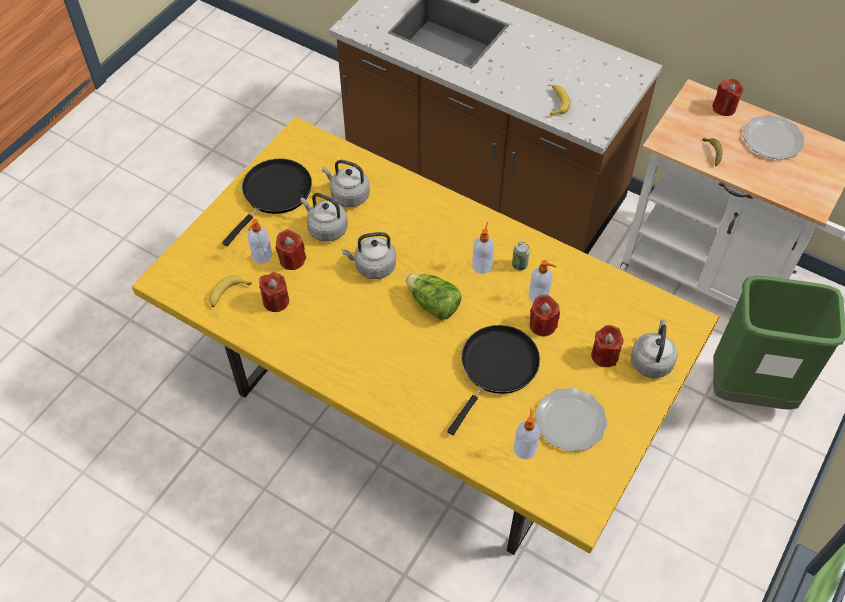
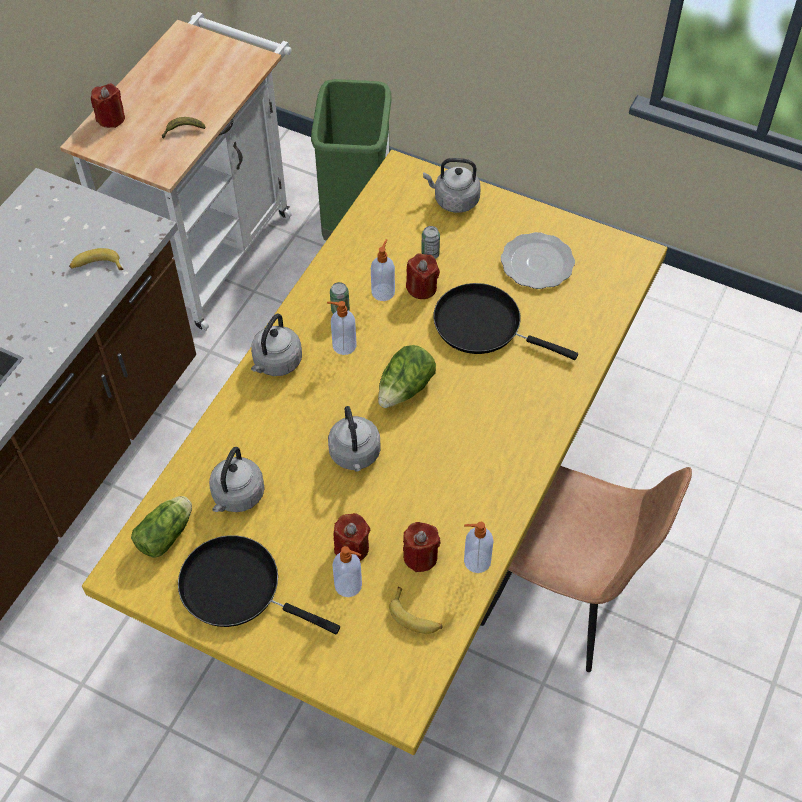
camera: 95 degrees left, 0 degrees up
grey kettle [301,193,348,242] -> grey kettle moved to [251,314,302,376]
soap dispenser [514,407,540,459] -> soap dispenser moved to [464,522,494,573]
red candle [591,325,624,367] -> none
plate [743,115,805,160] -> none
none -> lettuce [131,496,192,558]
none -> can [421,226,440,259]
none -> brown chair [481,466,692,672]

